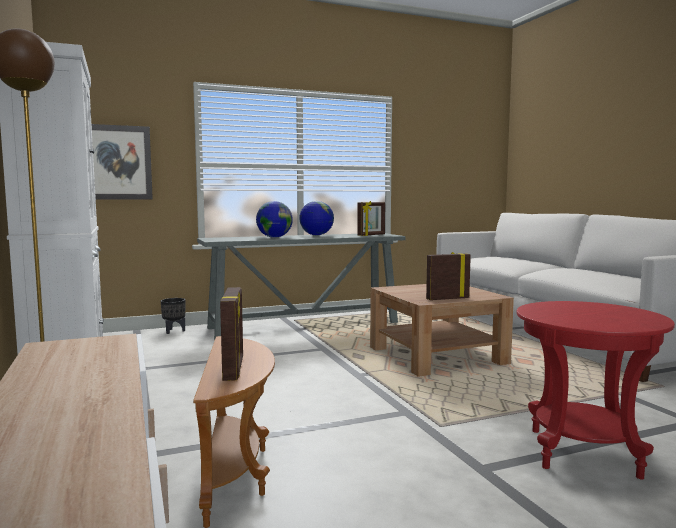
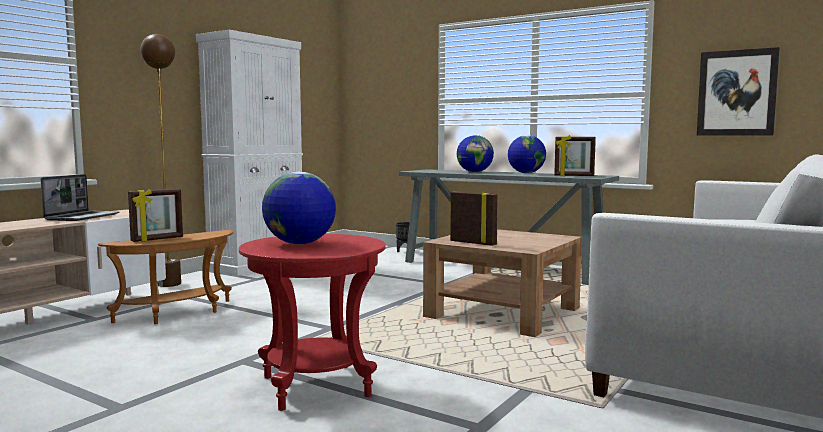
camera: 55 degrees right, 0 degrees up
picture [91,124,153,200] -> picture moved to [697,47,780,136]
none -> laptop [41,174,120,221]
none -> globe [262,171,336,244]

